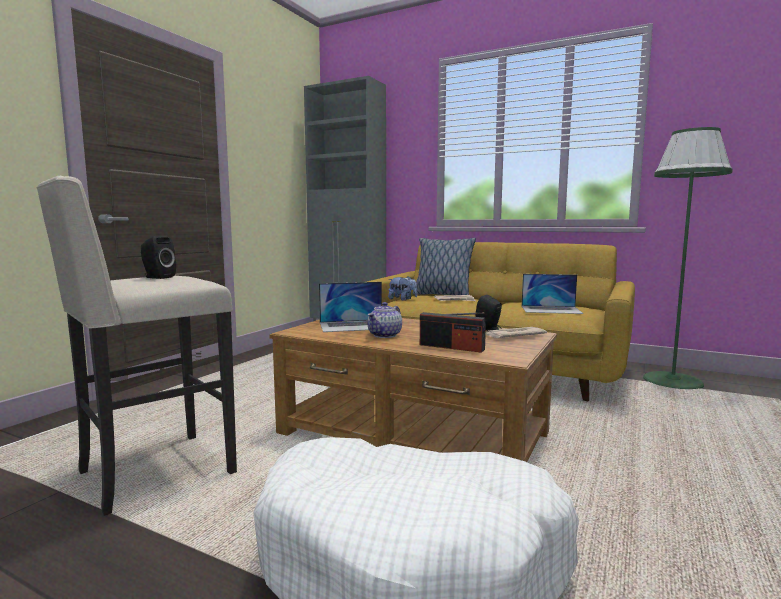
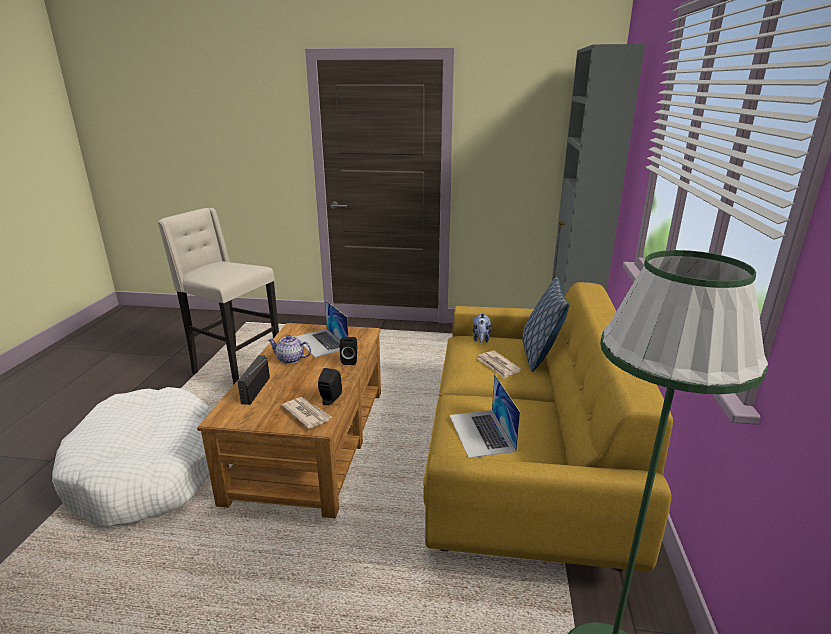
camera: 70 degrees right, 15 degrees up
black speaker [141,236,176,279] -> black speaker moved to [340,337,357,365]

